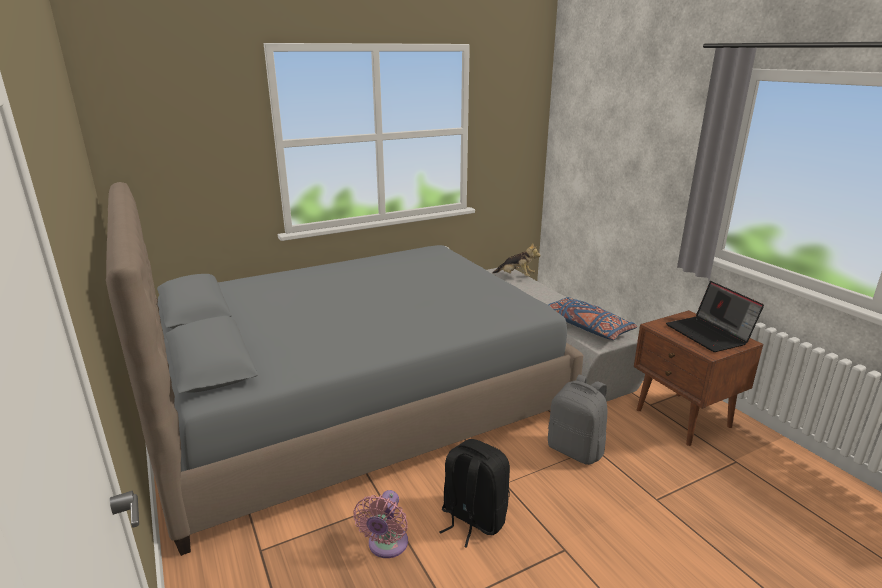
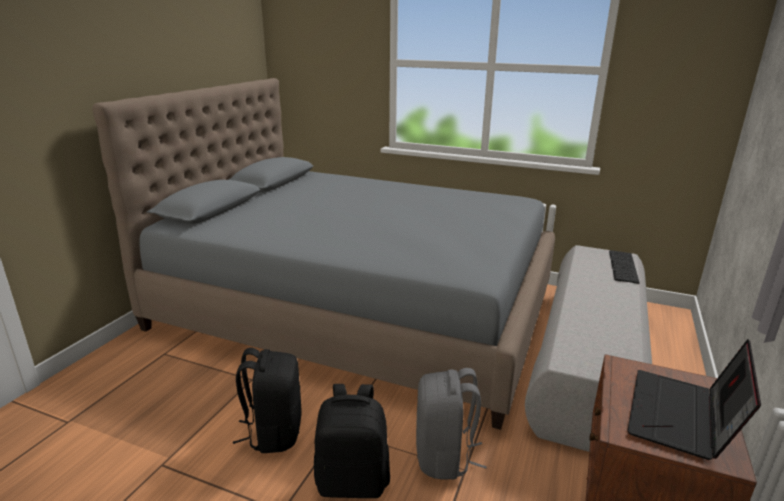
camera: 50 degrees right, 0 degrees up
pink fan [353,490,408,558] -> none
plush toy [493,243,540,277] -> keyboard [609,250,640,284]
blue pillow [549,297,637,340] -> none
none -> black backpack [314,384,390,498]

